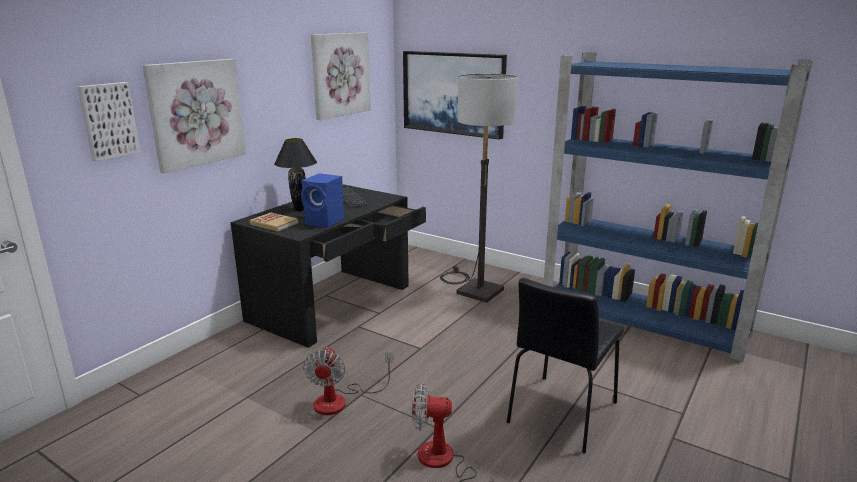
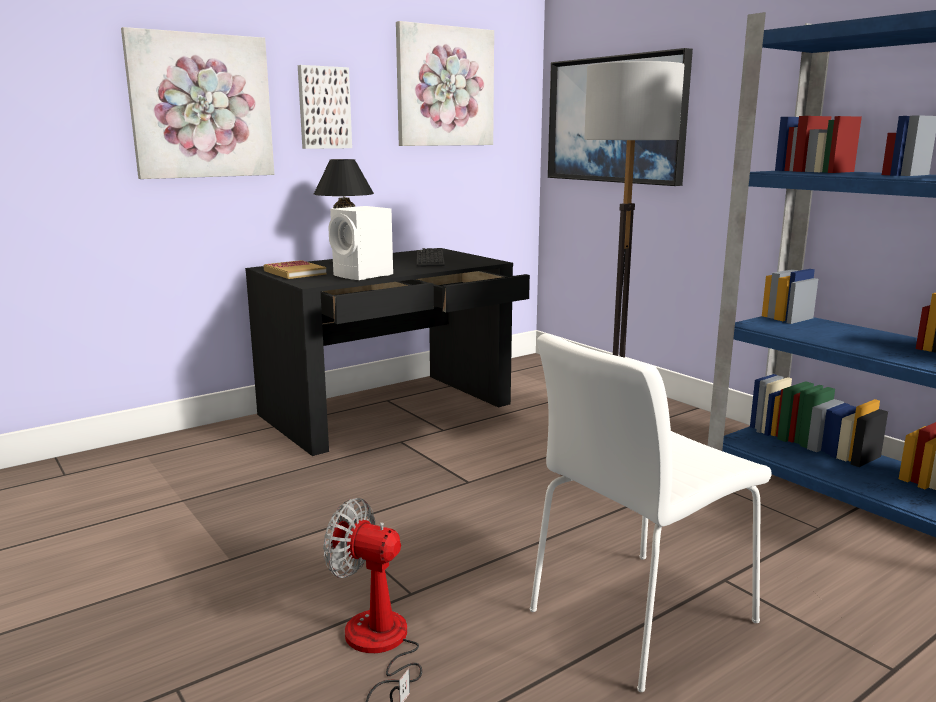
camera: 20 degrees right, 5 degrees down
picture [77,82,141,161] -> picture moved to [298,65,352,149]
blue speaker [301,173,344,228] -> white speaker [328,206,393,280]
fan [303,347,393,415] -> none
black chair [507,278,624,453] -> white chair [530,334,772,692]

